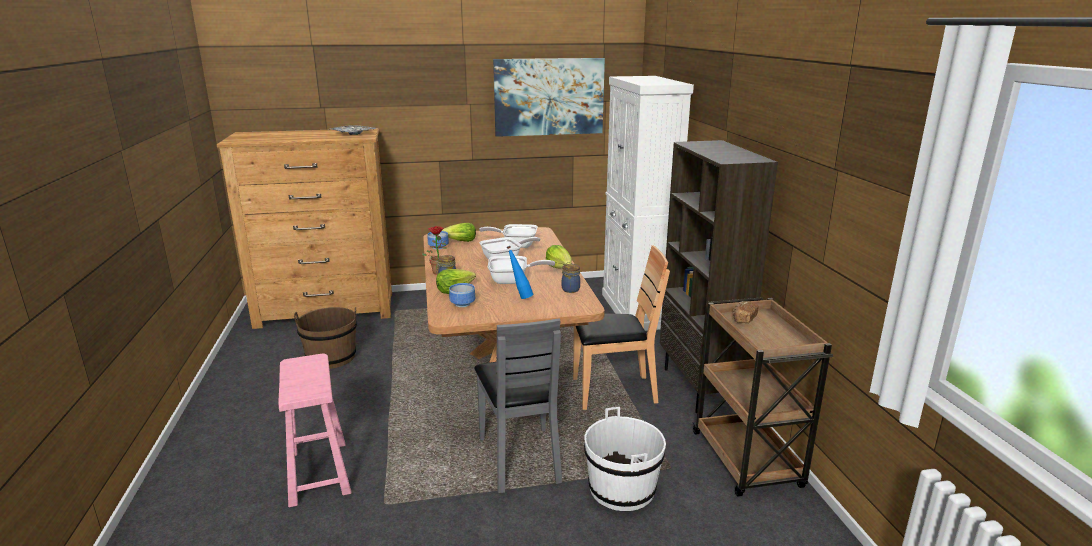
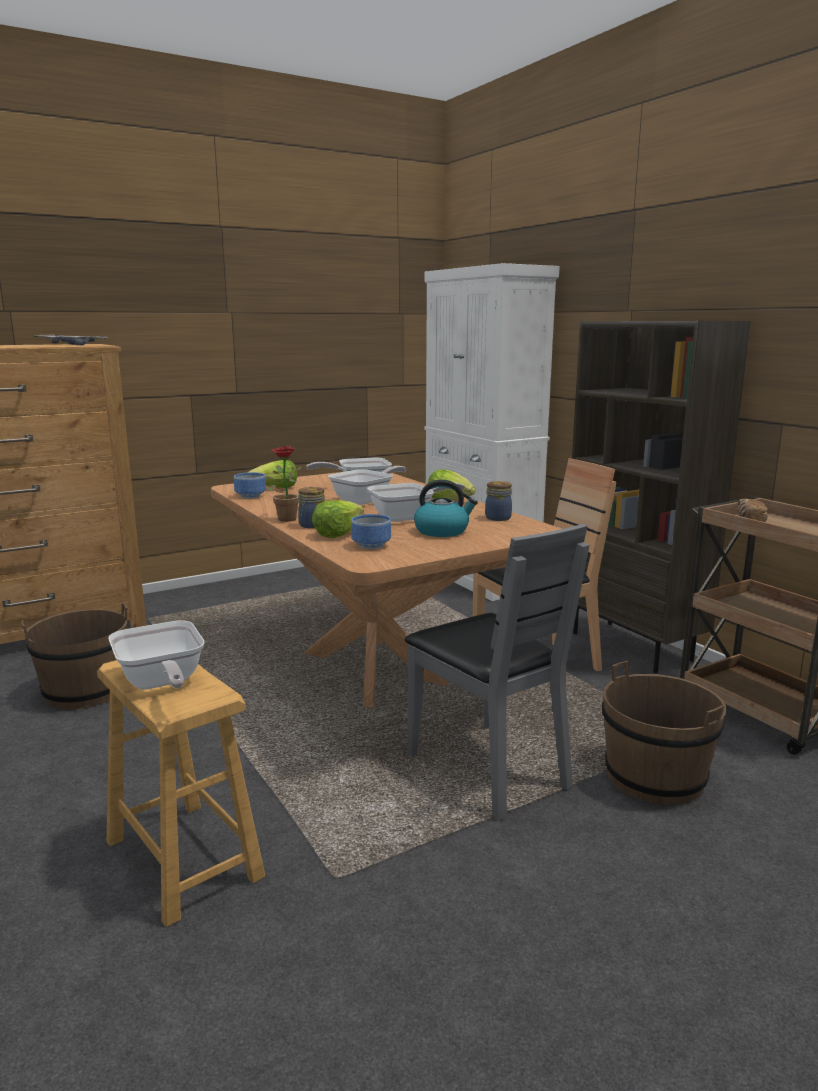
camera: 20 degrees left, 5 degrees down
pink stool [278,353,351,507] -> brown stool [97,660,265,927]
picture [493,58,605,137] -> none
blue bottle [507,246,533,299] -> kettle [414,480,478,537]
white bucket [584,407,666,511] -> brown bucket [602,661,726,805]
none -> frying pan [108,620,205,690]

